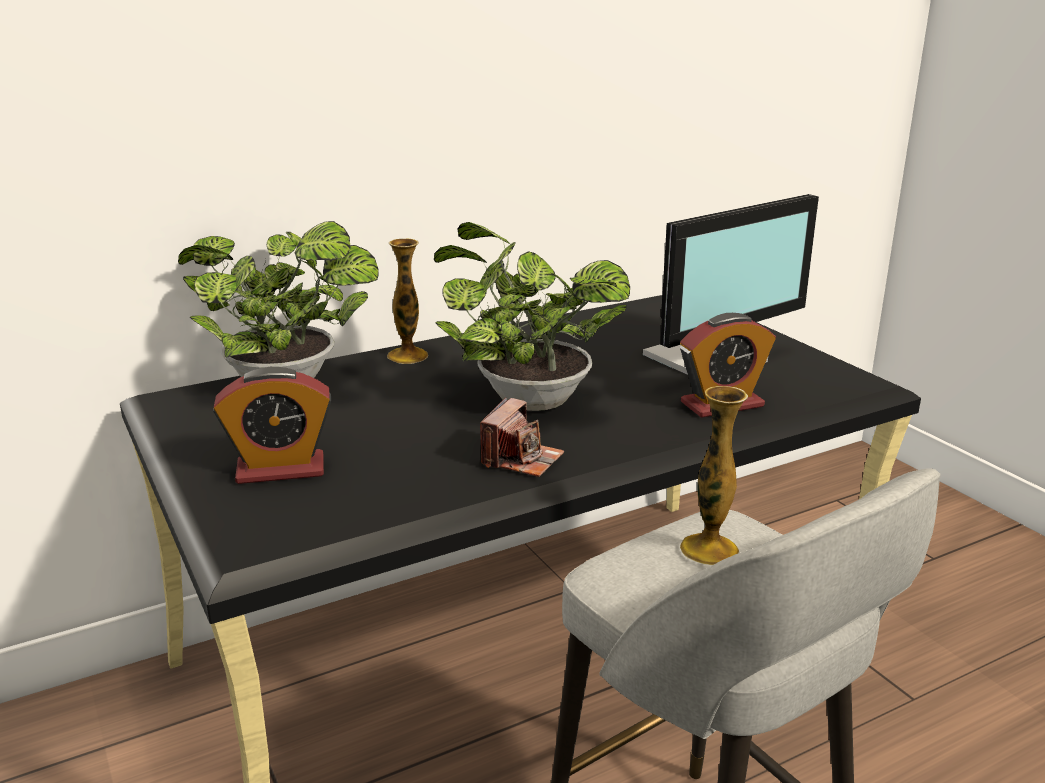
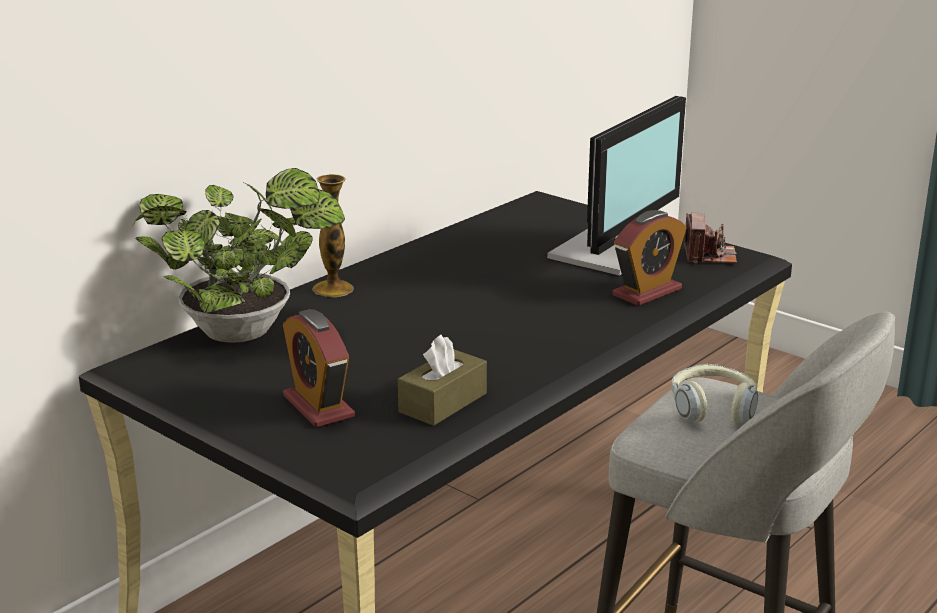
camera: 20 degrees left, 0 degrees up
alarm clock [213,367,331,484] -> alarm clock turned 90 degrees clockwise [283,309,355,428]
potted plant [434,222,630,411] -> none
camera [480,398,564,477] -> camera moved to [684,212,737,263]
vase [680,386,748,565] -> headphones [671,364,758,423]
none -> brown tissue box [398,335,487,426]

